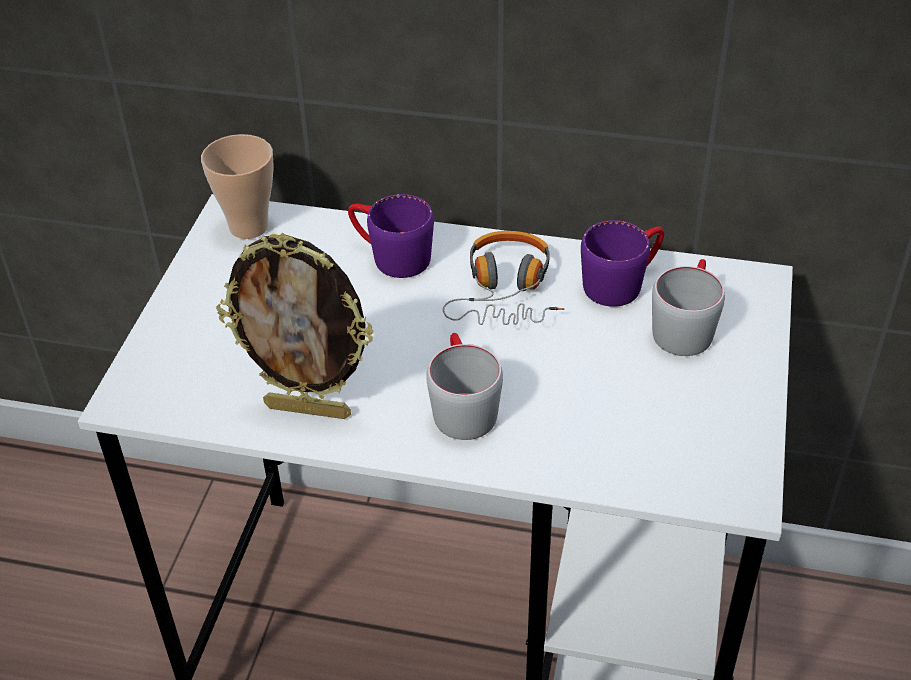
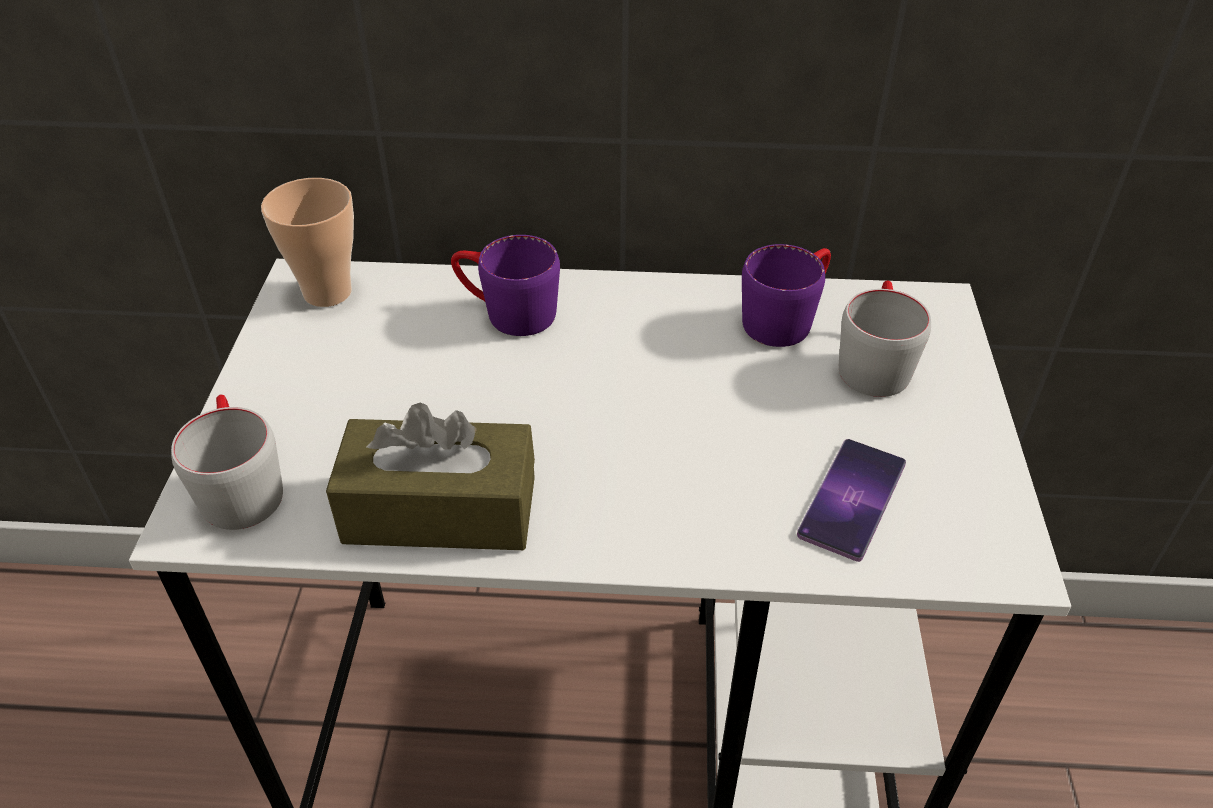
camera: 10 degrees left, 0 degrees up
picture frame [216,233,374,419] -> brown tissue box [326,403,535,550]
grey mug [426,333,503,440] -> grey mug moved to [171,395,283,530]
headphones [443,231,564,325] -> none
none -> phone [797,439,906,562]

